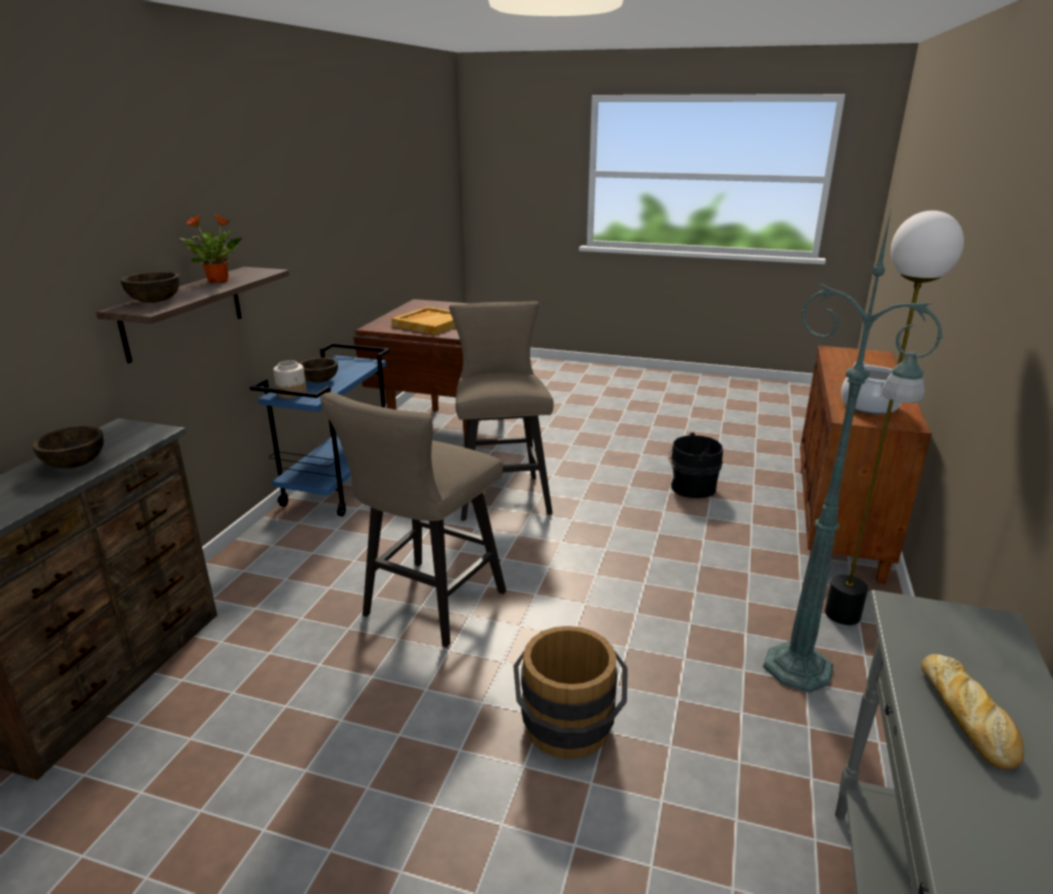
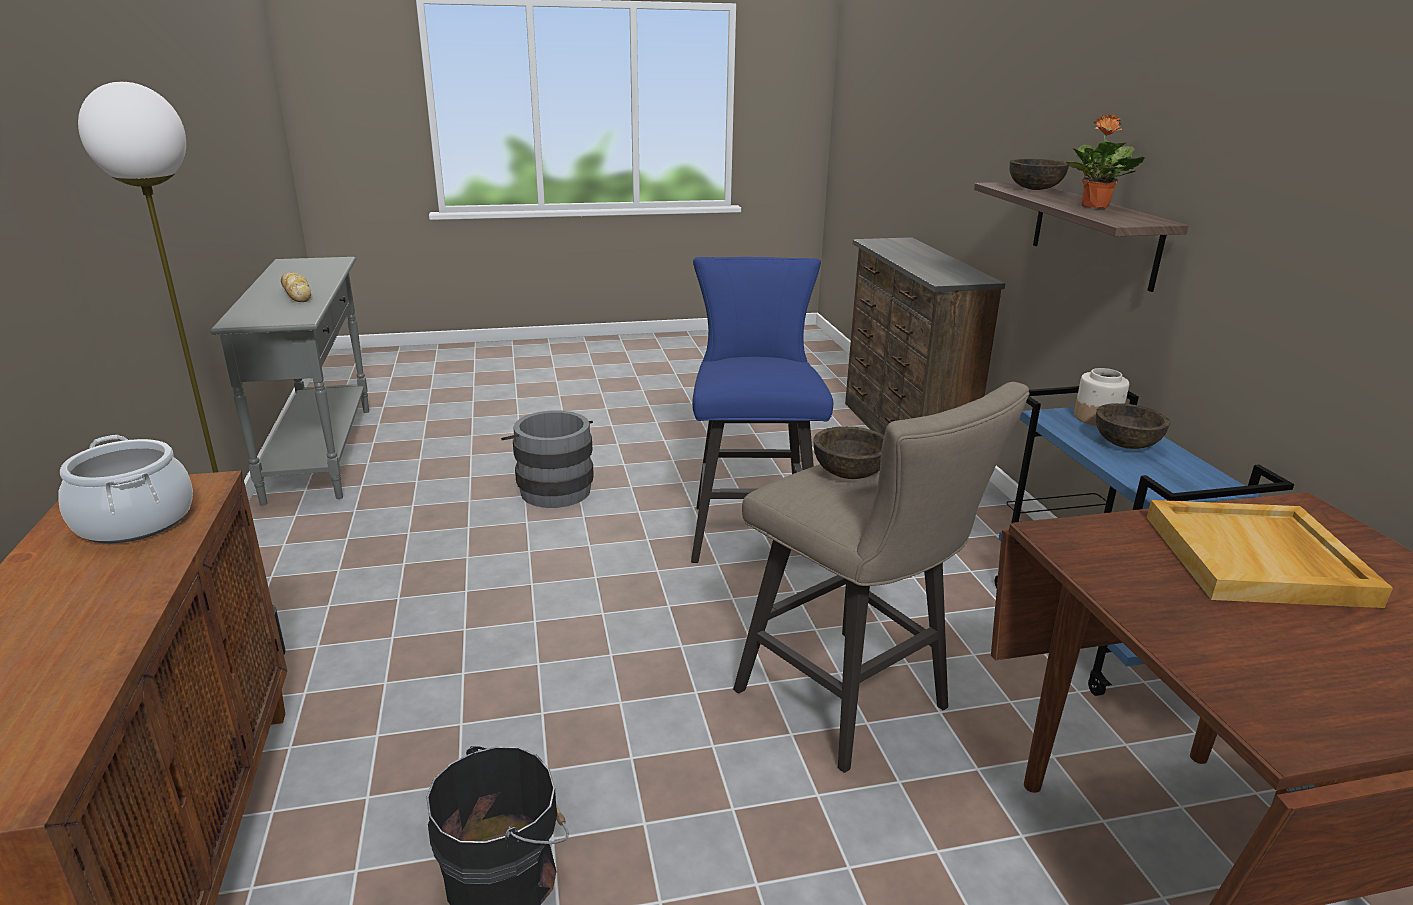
camera: 150 degrees right, 0 degrees up
brown bowl [32,426,104,468] -> brown bowl moved to [814,426,884,479]
beige stool [320,392,506,647] -> blue stool [691,257,833,563]
brown bucket [513,626,628,759] -> grey bucket [501,411,594,508]
green floor lamp [763,211,943,693] -> none

